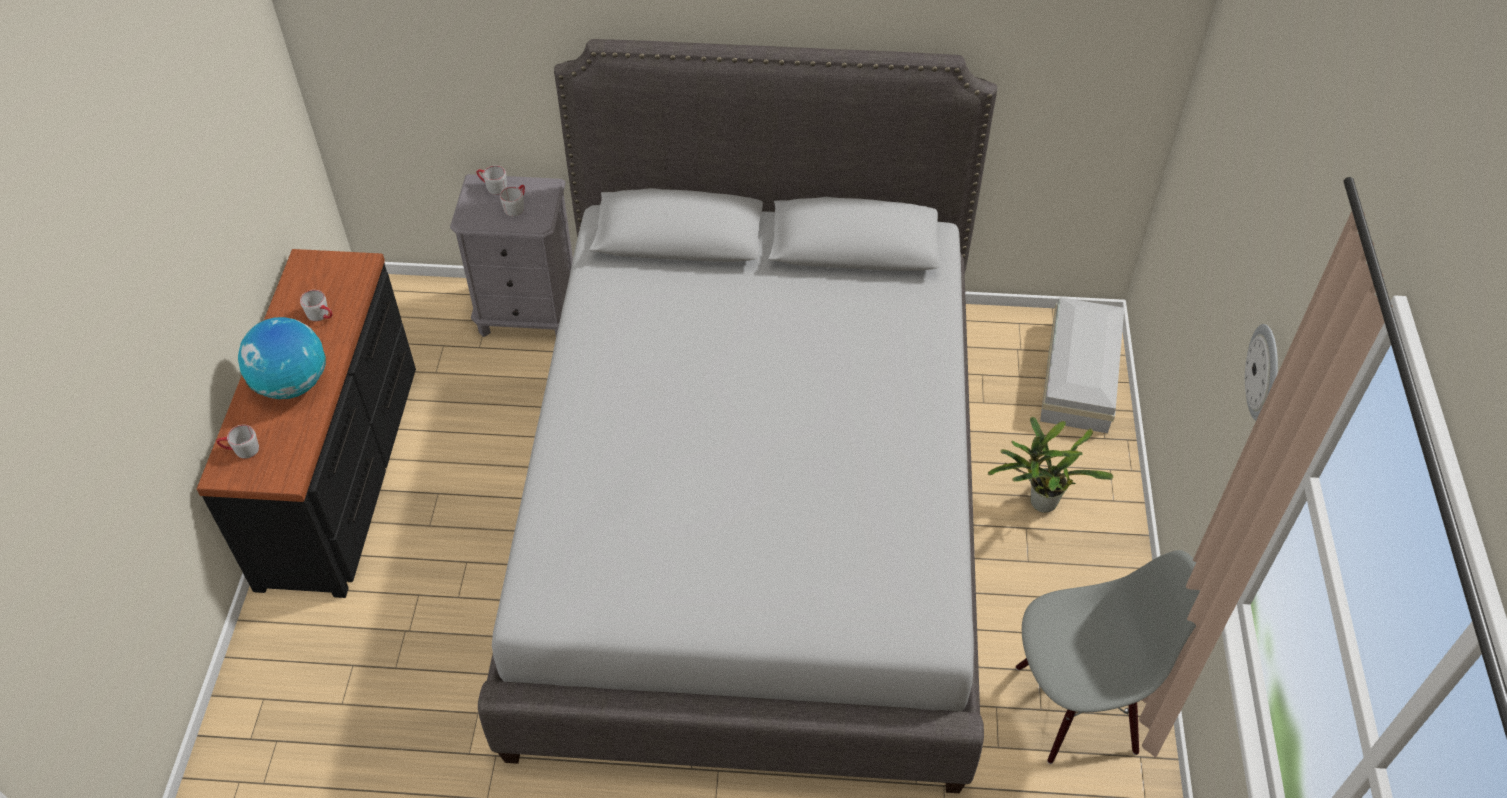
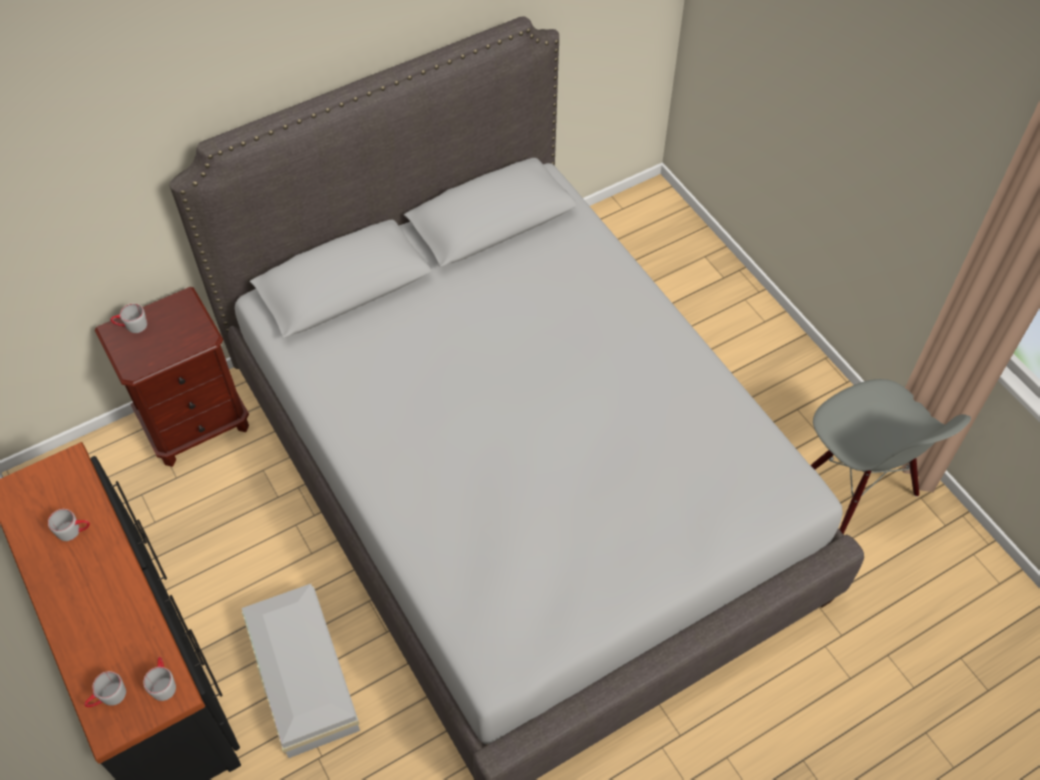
camera: 35 degrees left, 5 degrees up
globe [238,317,326,399] -> none
grey nightstand [450,174,573,337] -> brown nightstand [95,287,249,467]
grey mug [500,185,525,216] -> grey mug moved to [143,657,176,701]
potted plant [988,416,1113,513] -> none
grey chair [1016,550,1200,764] -> grey chair turned 105 degrees clockwise [811,379,971,534]
white storage box [1040,297,1124,433] -> white storage box moved to [242,584,360,758]
wall clock [1245,324,1278,421] -> none

